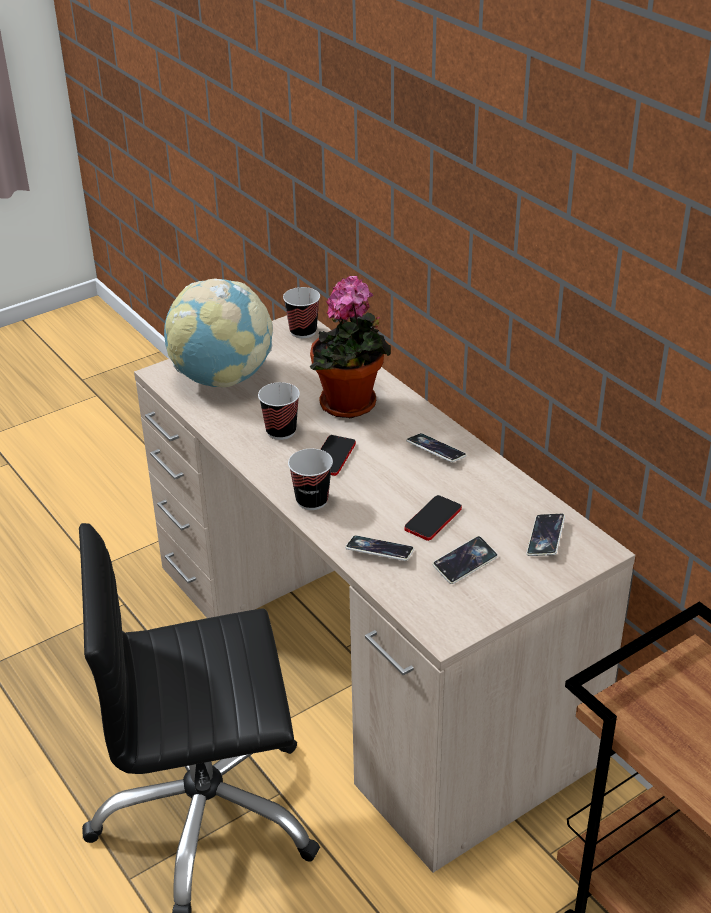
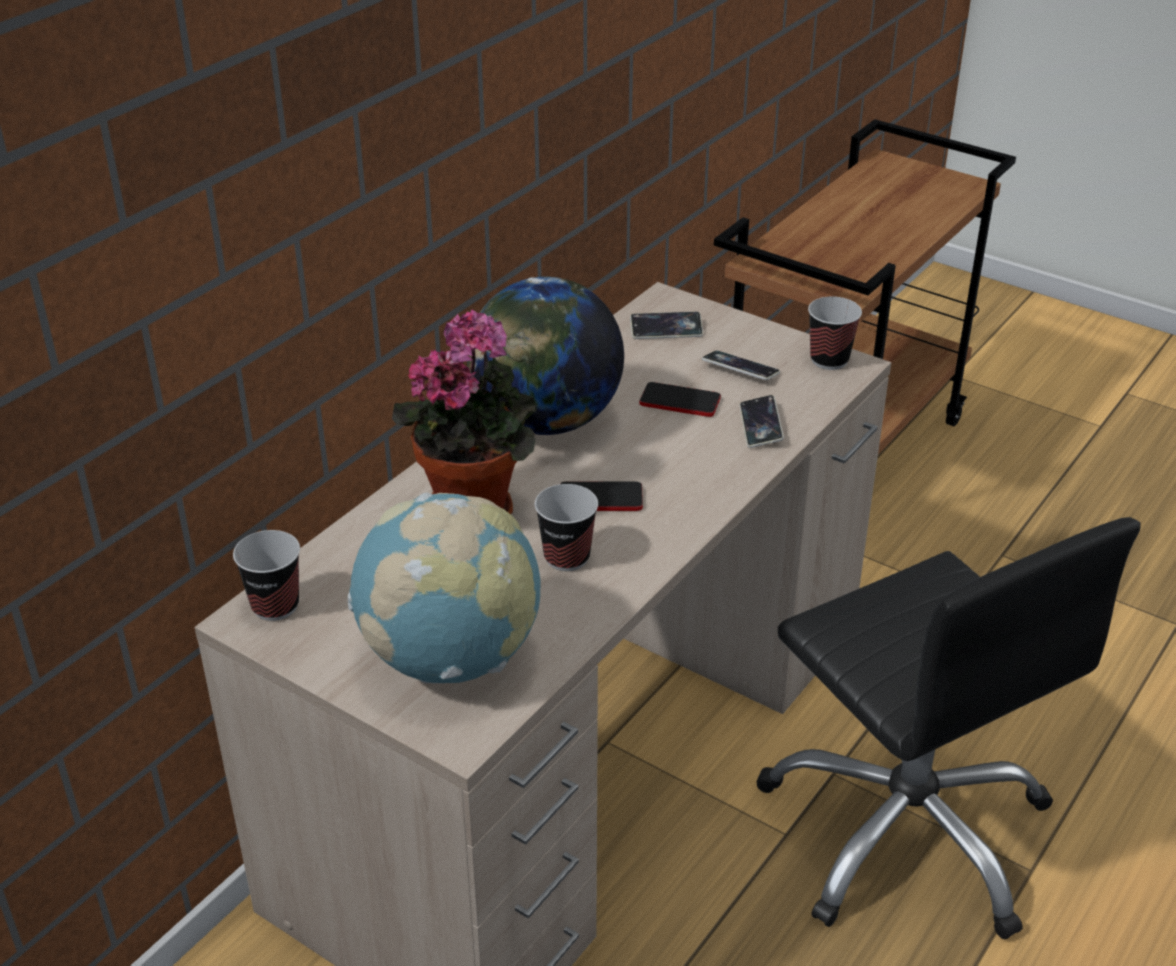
camera: 110 degrees left, 0 degrees up
cup [288,449,333,510] -> cup moved to [808,296,862,370]
phone [406,433,467,462] -> globe [467,277,624,435]

